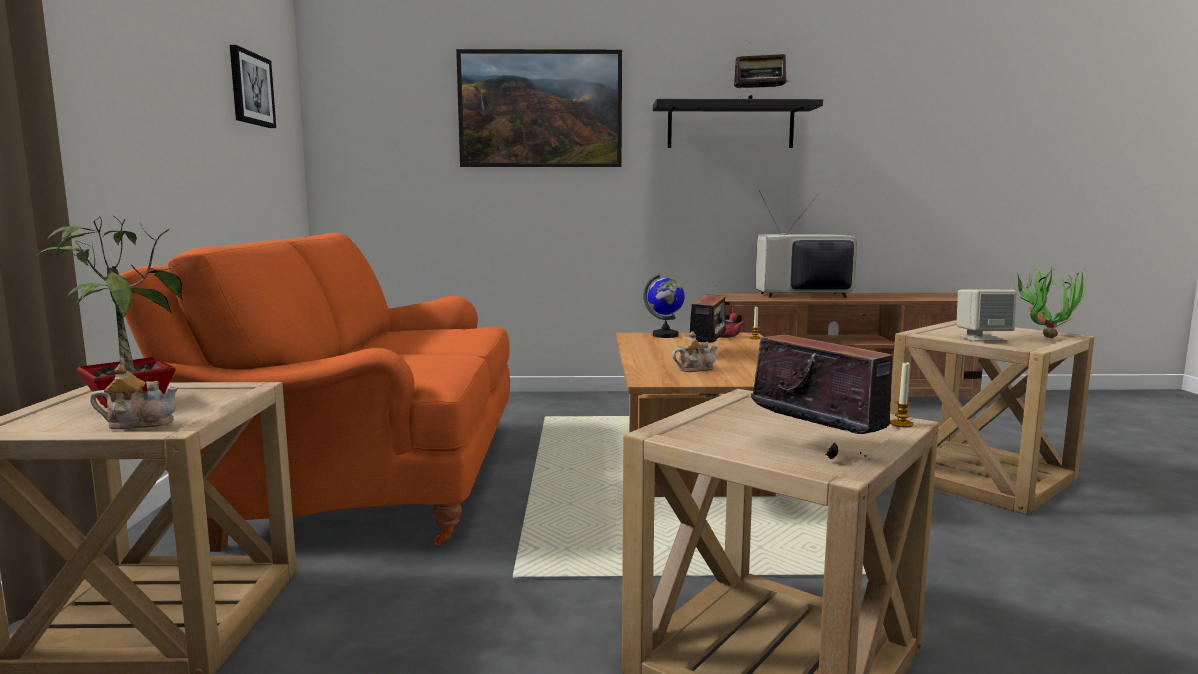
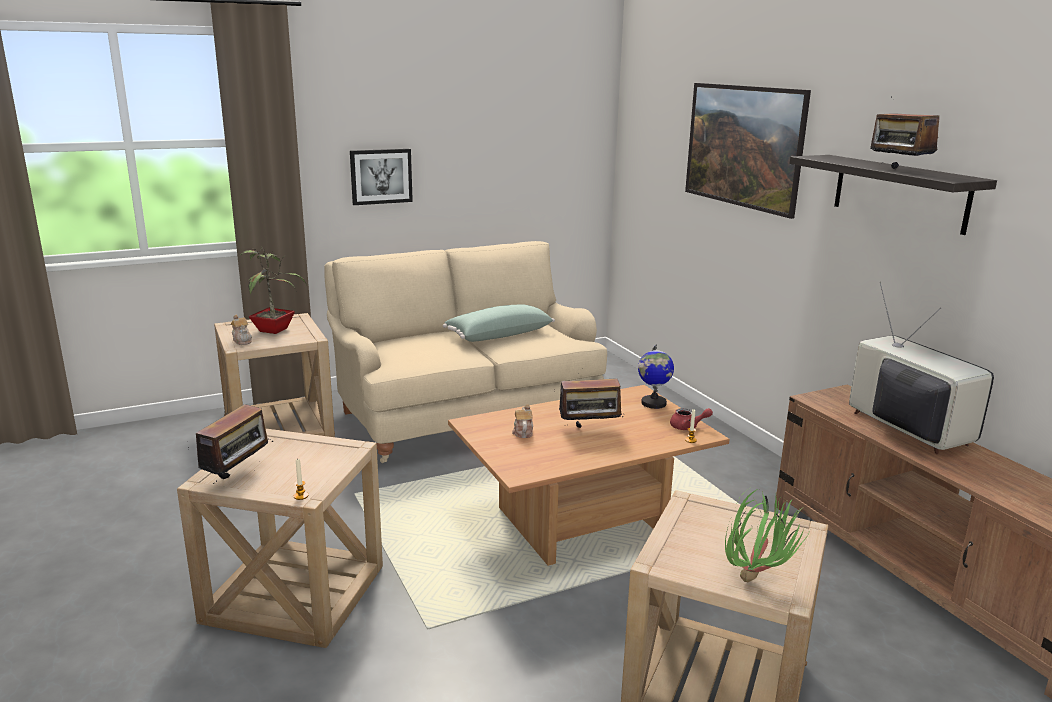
camera: 65 degrees right, 10 degrees up
orange sofa [120,233,510,552] -> beige sofa [324,241,607,463]
picture [230,45,276,128] -> picture moved to [350,149,413,205]
teapot [672,331,718,372] -> teapot turned 135 degrees counterclockwise [512,404,533,438]
beige speaker [956,290,1017,341] -> none
none -> green pillow [443,305,555,342]

